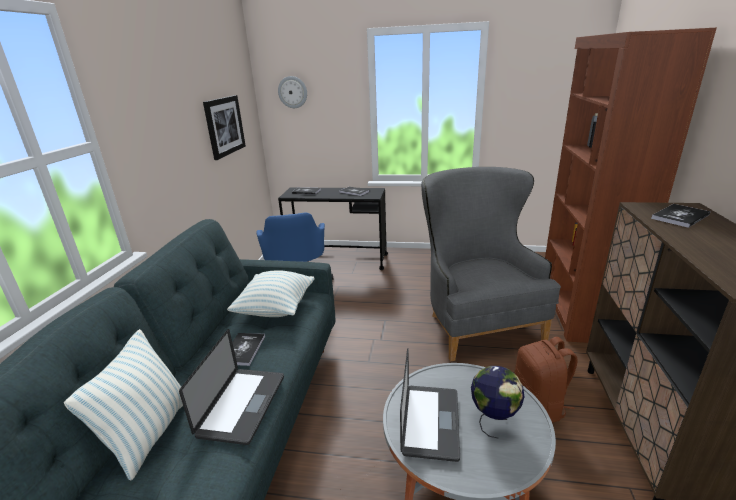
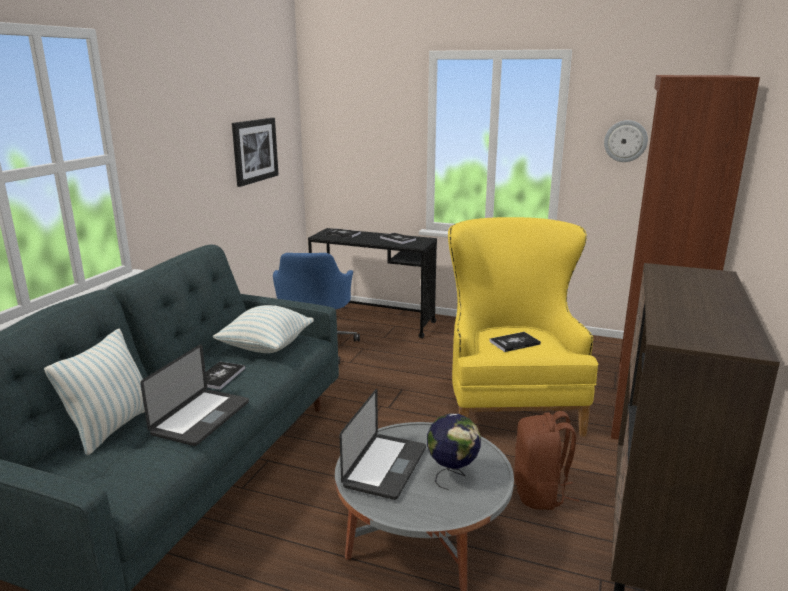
camera: 10 degrees right, 5 degrees down
wall clock [278,76,307,108] -> wall clock moved to [604,120,648,162]
grey armchair [421,167,561,361] -> yellow armchair [448,217,598,437]
book [651,204,710,228] -> book moved to [489,332,541,352]

